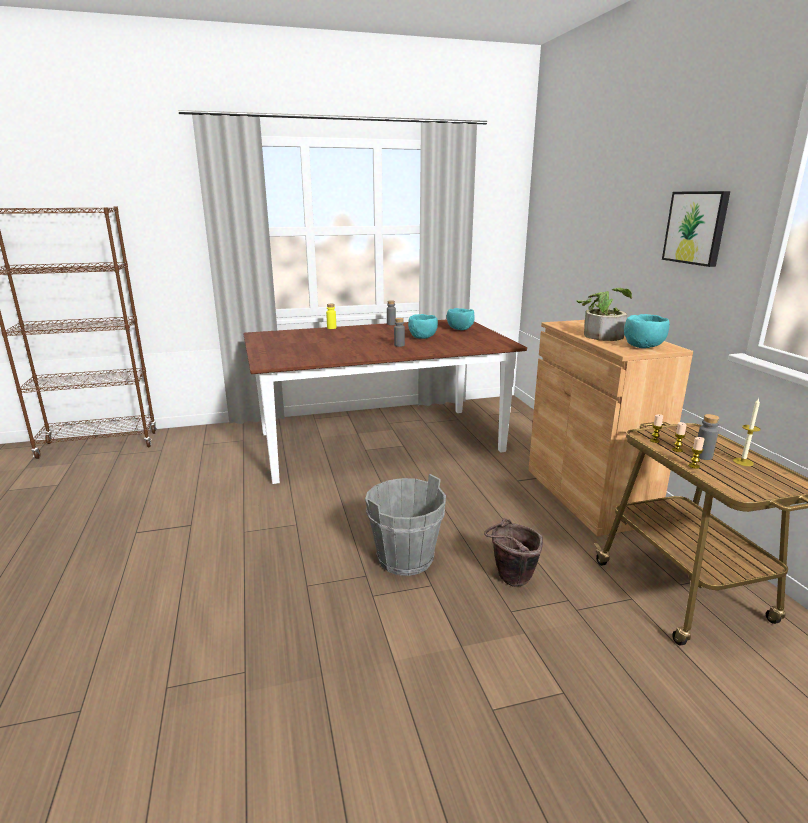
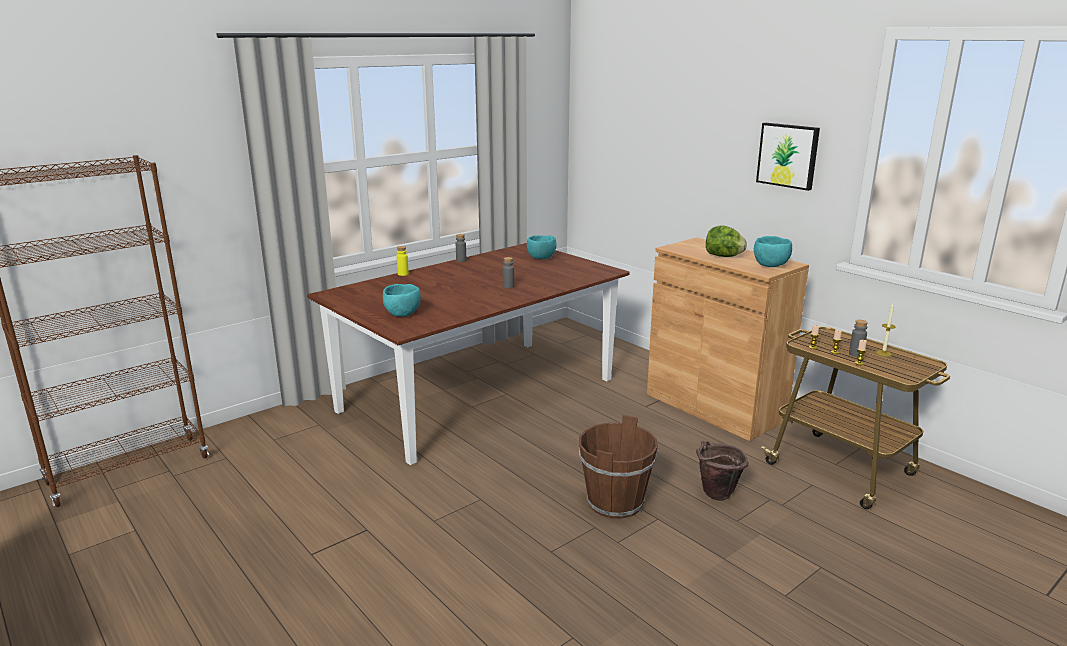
camera: 25 degrees left, 0 degrees up
grey bucket [365,474,446,576] -> brown bucket [579,415,658,519]
turquoise bowl [408,314,438,339] -> turquoise bowl moved to [383,284,421,317]
potted plant [576,288,632,341] -> lettuce [706,225,747,257]

